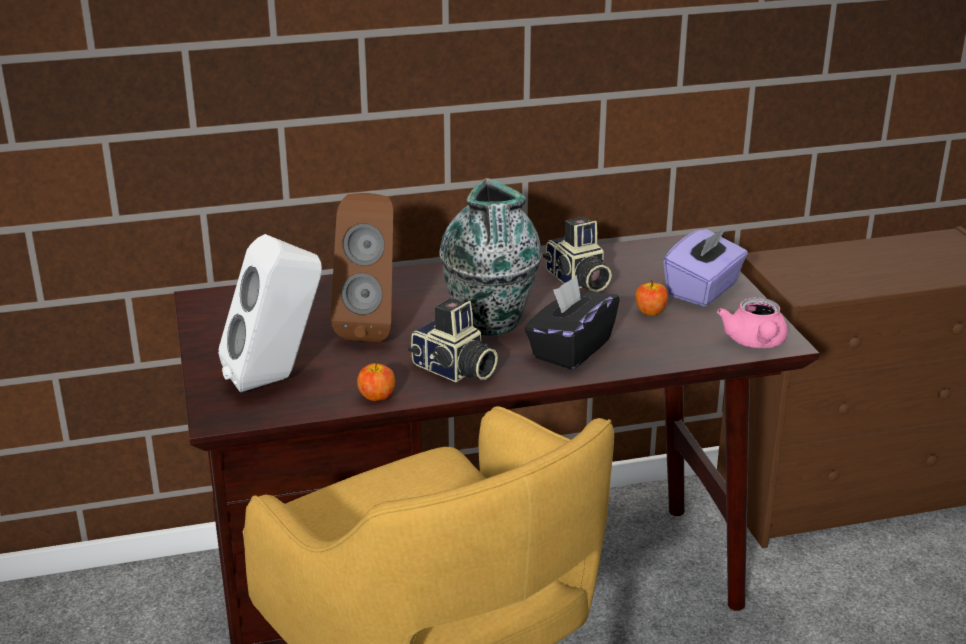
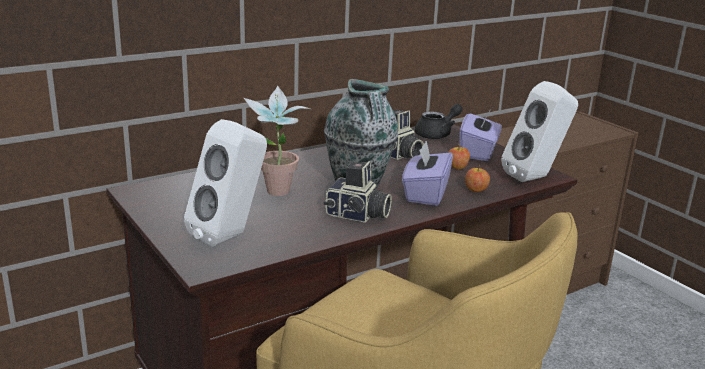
camera: 20 degrees left, 5 degrees down
brown speaker [330,193,393,342] -> potted plant [243,86,312,196]
apple [357,361,395,401] -> apple moved to [465,165,490,192]
black tissue box [525,275,620,370] -> purple tissue box [402,140,453,206]
pink teapot [717,297,788,348] -> white speaker [501,81,578,182]
none -> black teapot [415,104,463,139]

